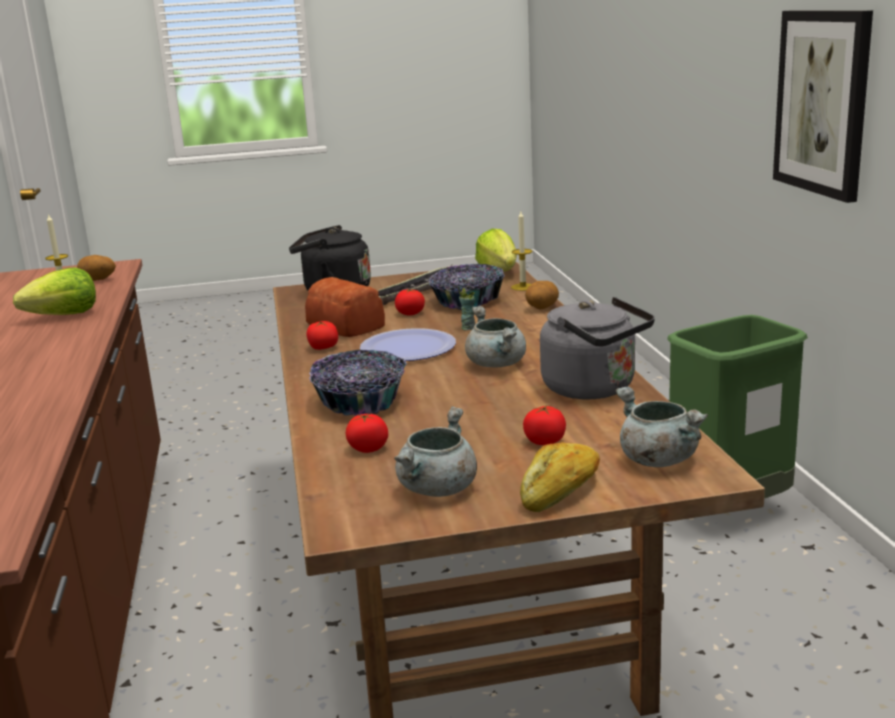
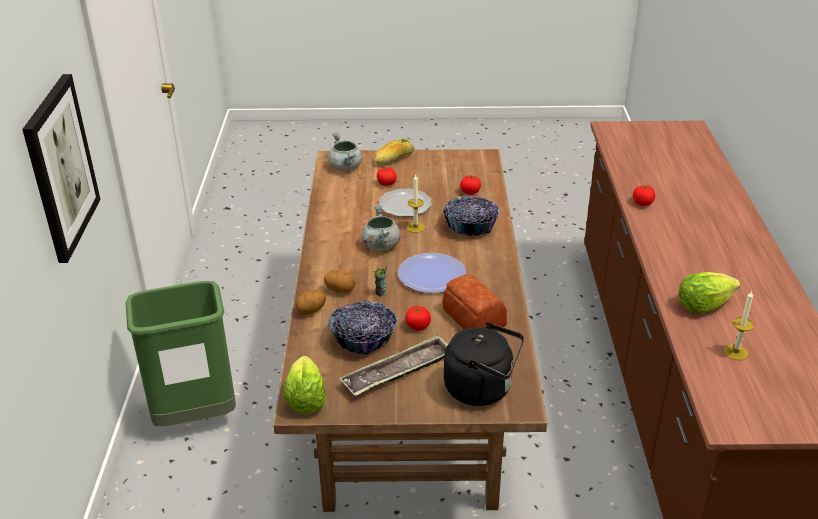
camera: 170 degrees left, 15 degrees up
potato [77,255,116,281] -> potato moved to [324,269,356,293]
tomato [306,321,338,350] -> tomato moved to [633,185,655,206]
grey cooking pot [394,406,477,497] -> none
candle [511,211,532,291] -> candle moved to [406,174,425,233]
grey kettle [540,297,655,399] -> none
none -> plate [379,189,432,217]

